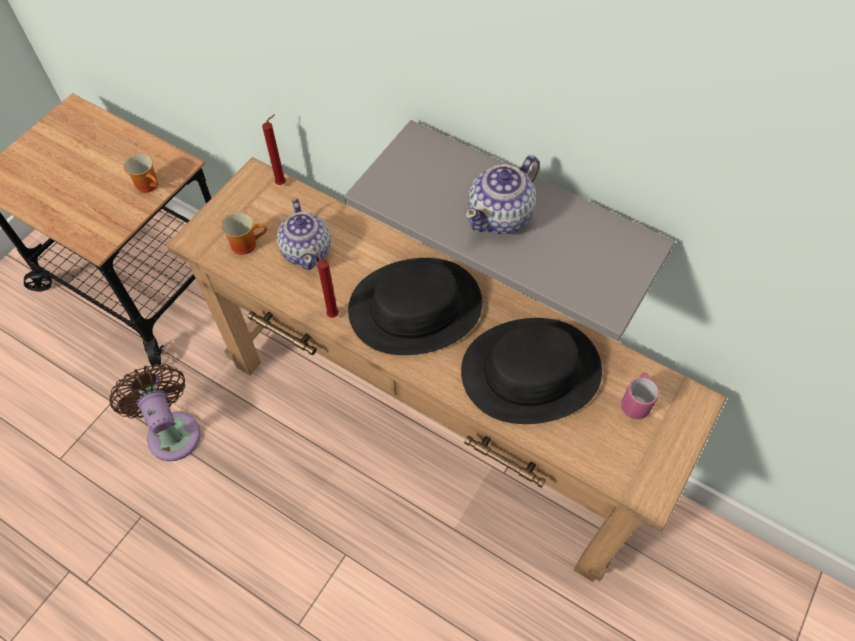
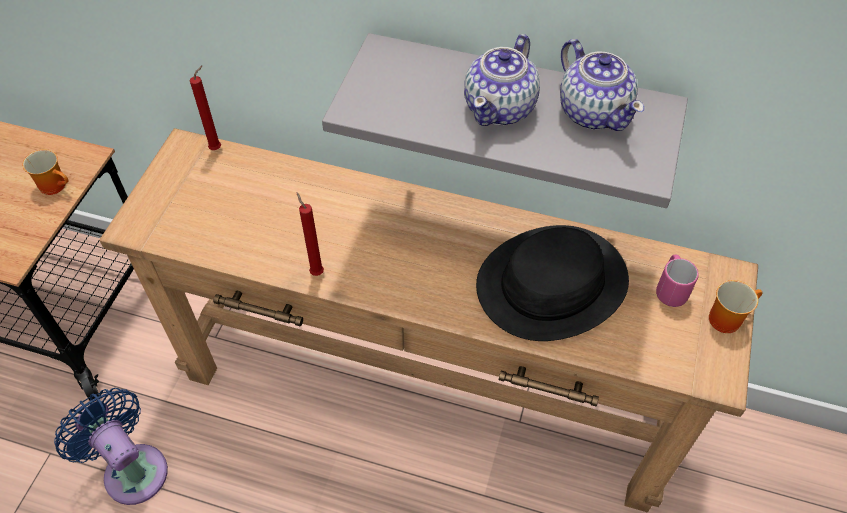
camera: 15 degrees left, 5 degrees down
brown fan [109,364,201,461] -> blue fan [54,388,168,505]
mug [221,212,267,255] -> mug moved to [709,280,762,333]
teapot [277,198,331,270] -> teapot moved to [560,39,644,131]
black hat [348,258,482,355] -> none

